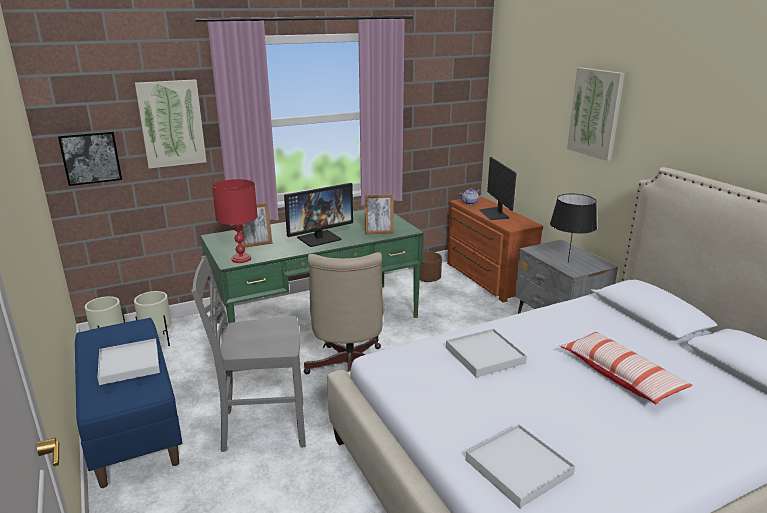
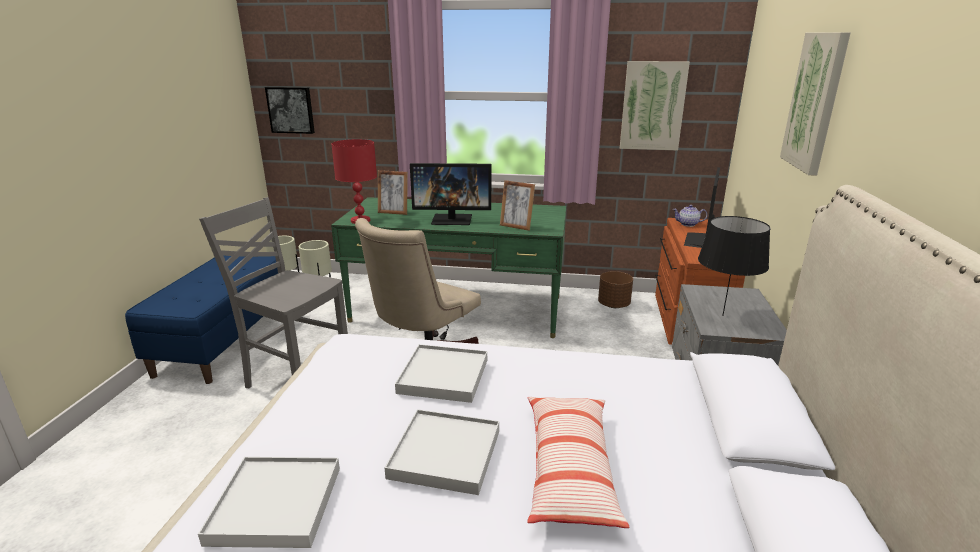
camera: 35 degrees right, 0 degrees up
white tray [98,338,160,385] -> white tray moved to [384,409,499,495]
picture [135,79,206,169] -> picture moved to [620,61,690,150]

